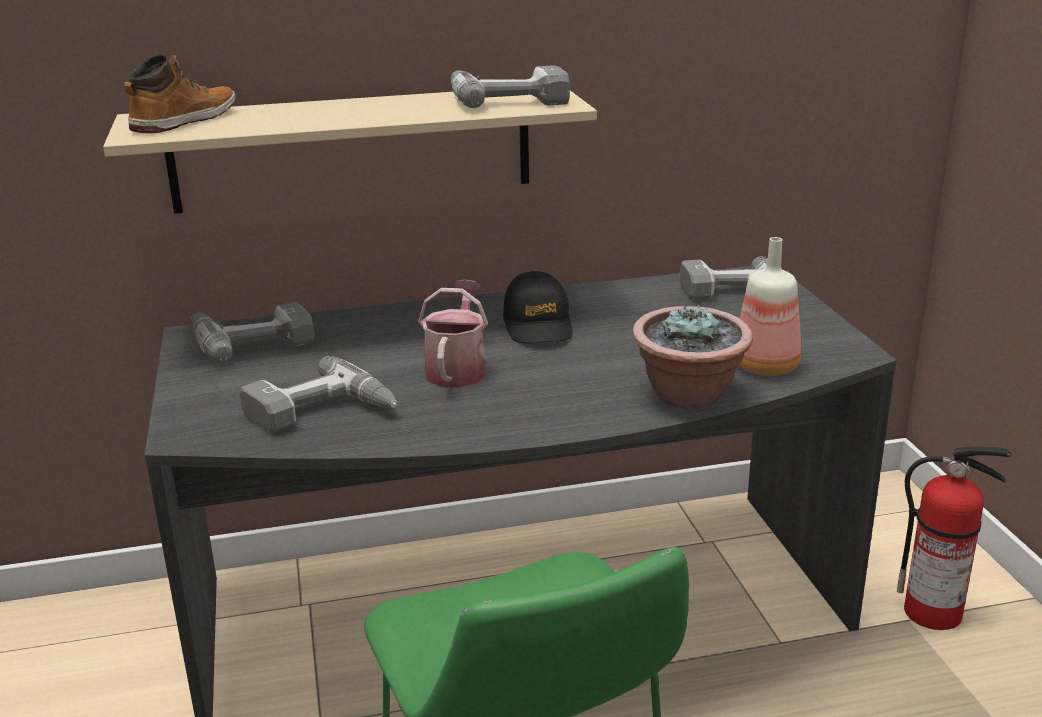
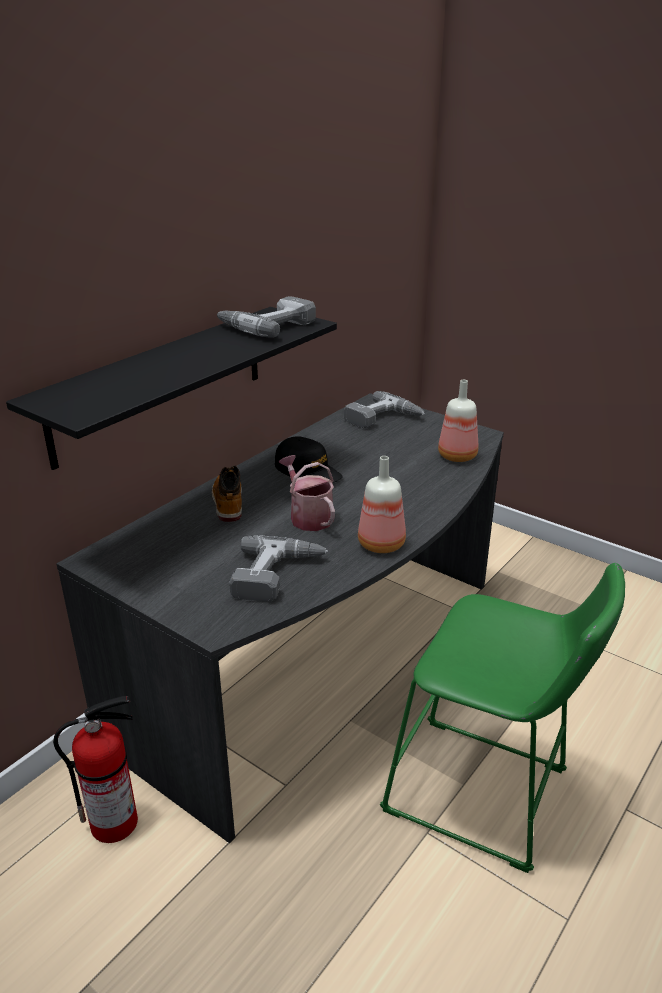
camera: 40 degrees left, 5 degrees up
beige shelf [103,91,597,214] -> black shelf [6,307,337,470]
boot [124,54,236,134] -> boot moved to [212,465,242,522]
power drill [191,302,315,363] -> none
potted plant [632,305,753,410] -> none
fire extinguisher [897,447,1012,630] -> fire extinguisher moved to [53,696,138,843]
none -> bottle [358,456,406,553]

